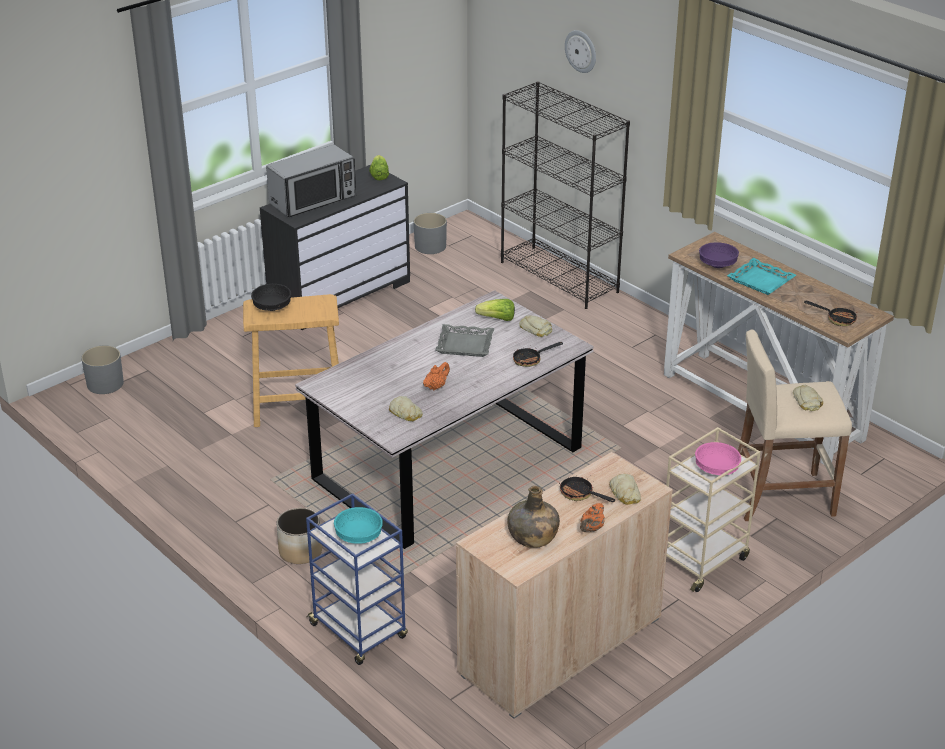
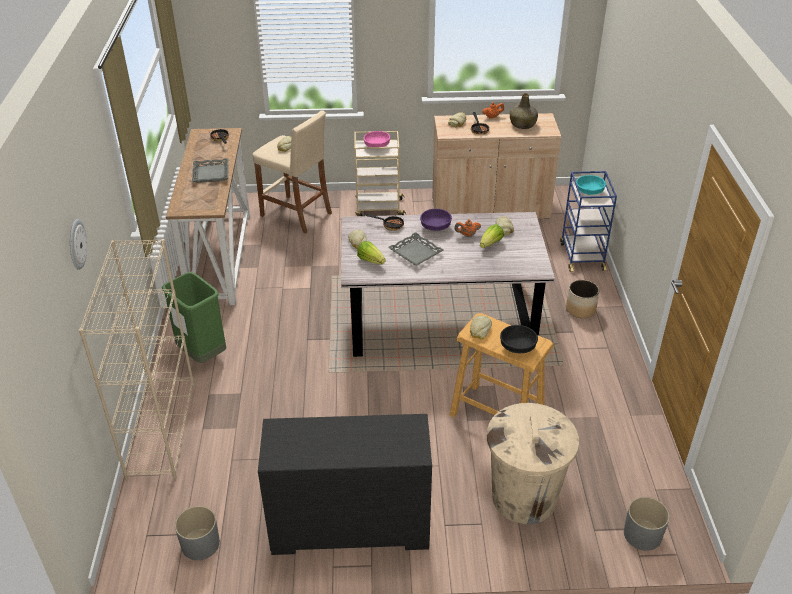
camera: 140 degrees left, 5 degrees up
microwave [266,145,356,217] -> none
lettuce [369,155,389,180] -> lettuce moved to [480,224,504,248]
black bookcase [501,81,630,309] -> beige bookcase [79,239,195,481]
purple bowl [699,242,739,268] -> purple bowl moved to [420,209,452,231]
turquoise tray [727,258,796,295] -> grey tray [192,158,229,183]
none -> green trash can [162,272,226,363]
none -> bread [470,315,492,339]
none -> beige trash can [487,403,579,524]

